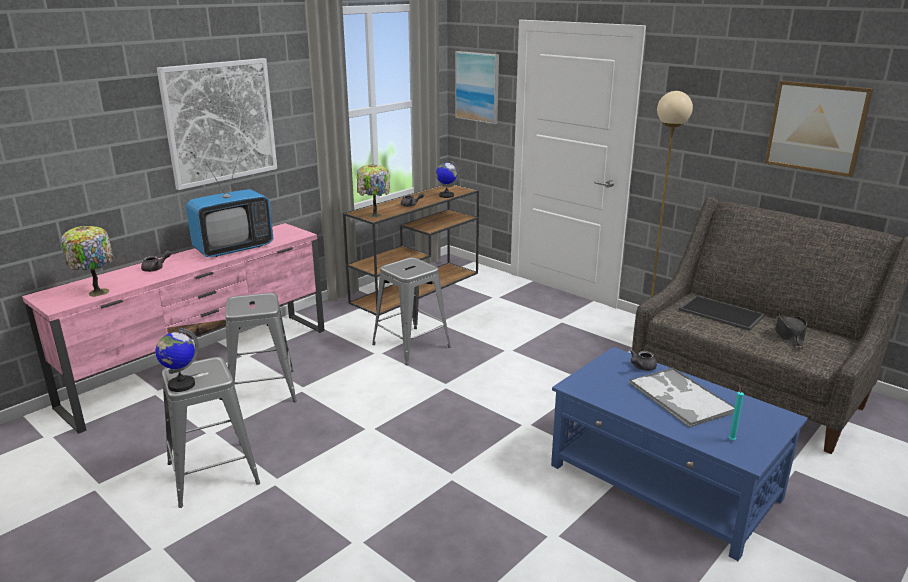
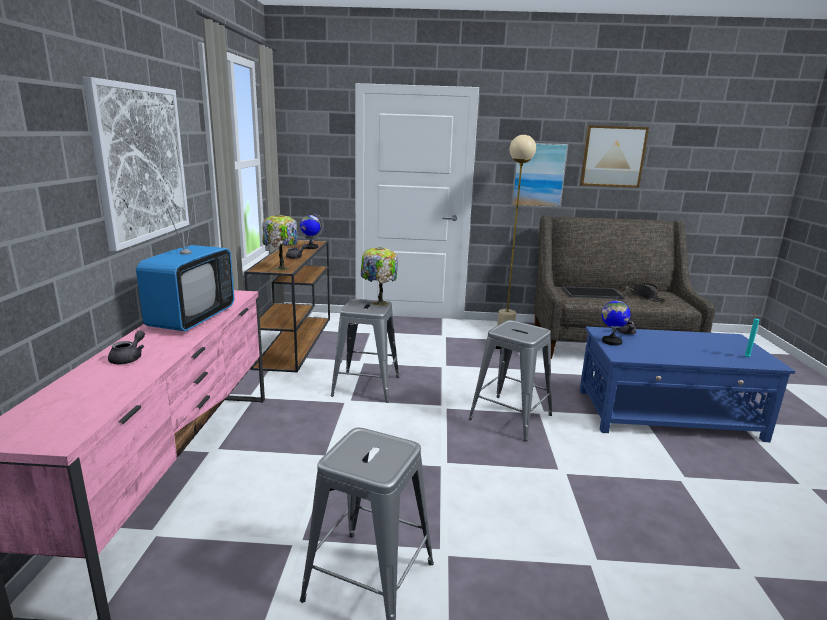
camera: 40 degrees left, 5 degrees down
table lamp [61,226,114,297] -> table lamp moved to [361,247,398,306]
globe [155,328,199,392] -> globe moved to [601,296,631,346]
grey stool [225,293,297,402] -> grey stool moved to [468,320,552,441]
picture [455,51,499,124] -> picture moved to [511,143,568,208]
tray [629,367,735,428] -> none

